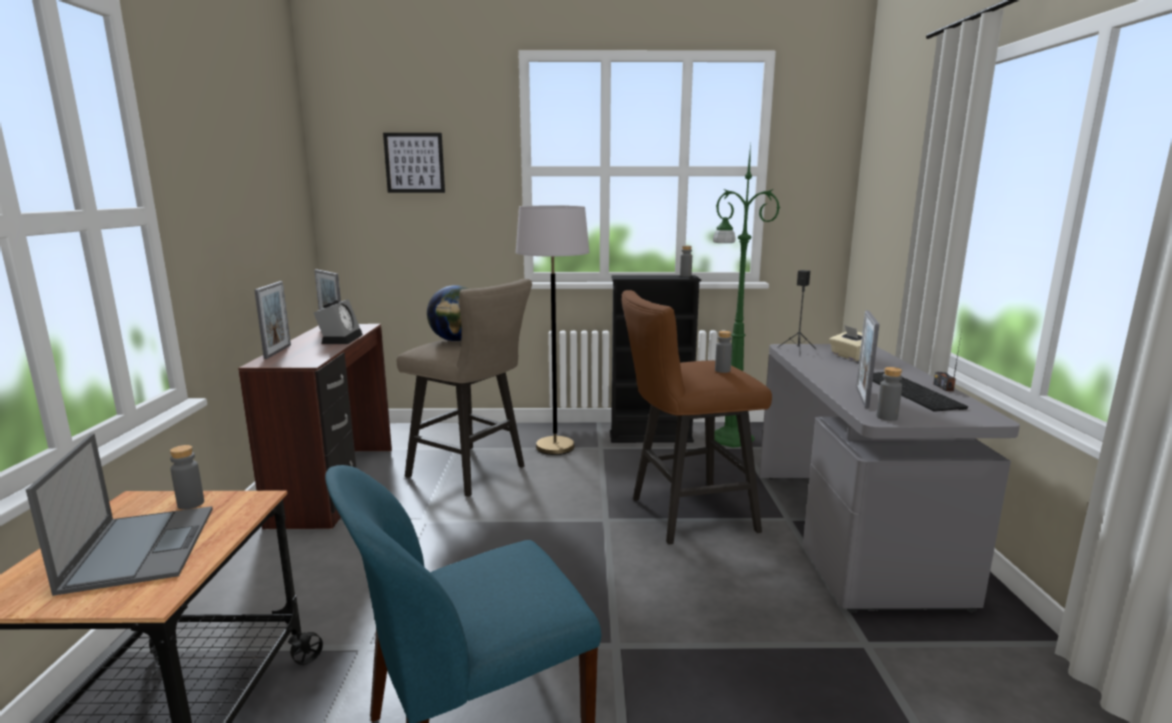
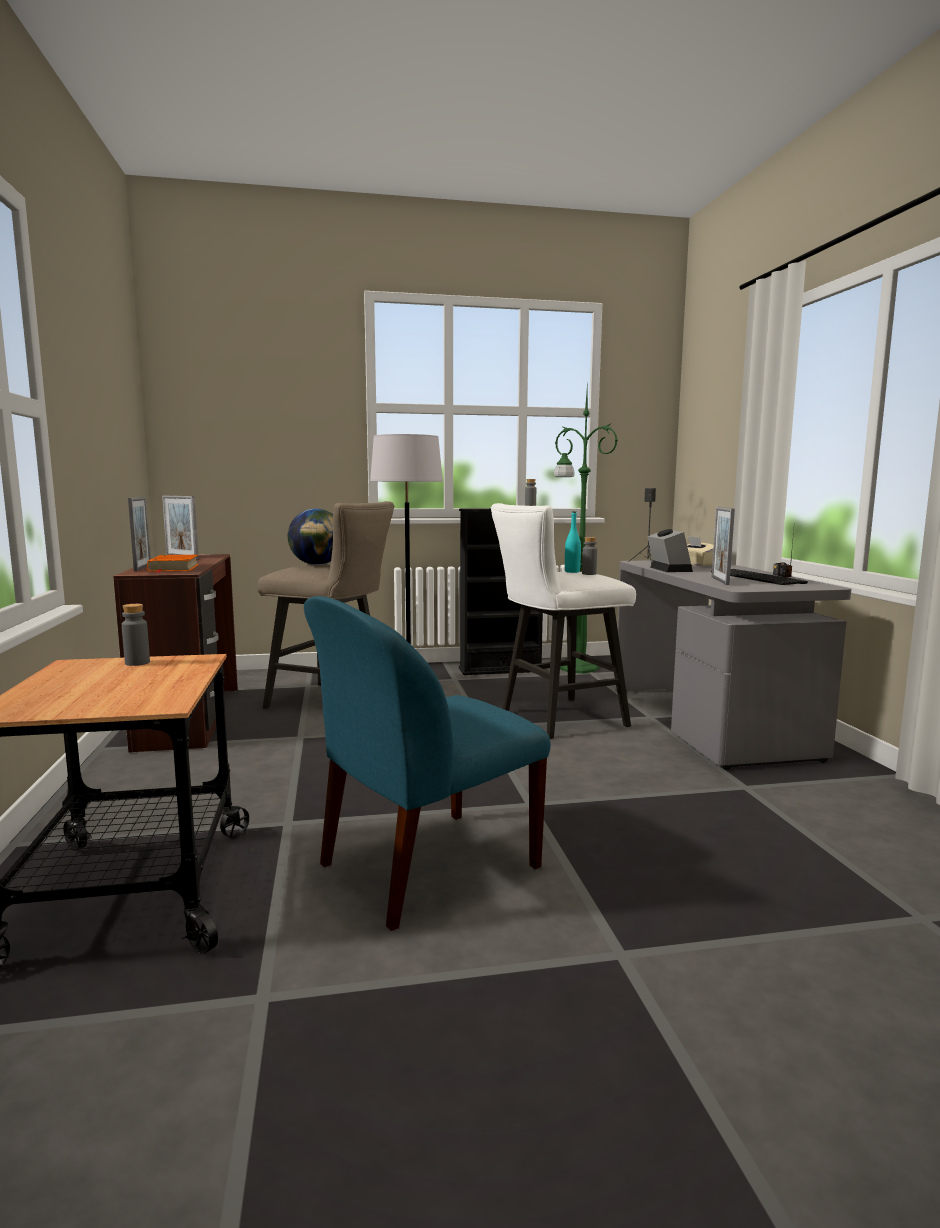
camera: 10 degrees left, 5 degrees down
laptop [26,433,213,596] -> none
alarm clock [314,299,363,344] -> alarm clock moved to [647,529,693,572]
picture [383,133,445,193] -> none
brown stool [621,290,772,544] -> white stool [491,503,636,739]
grey bottle [876,367,902,421] -> none
none -> orange book [147,555,199,573]
none -> turquoise bottle [565,511,581,573]

